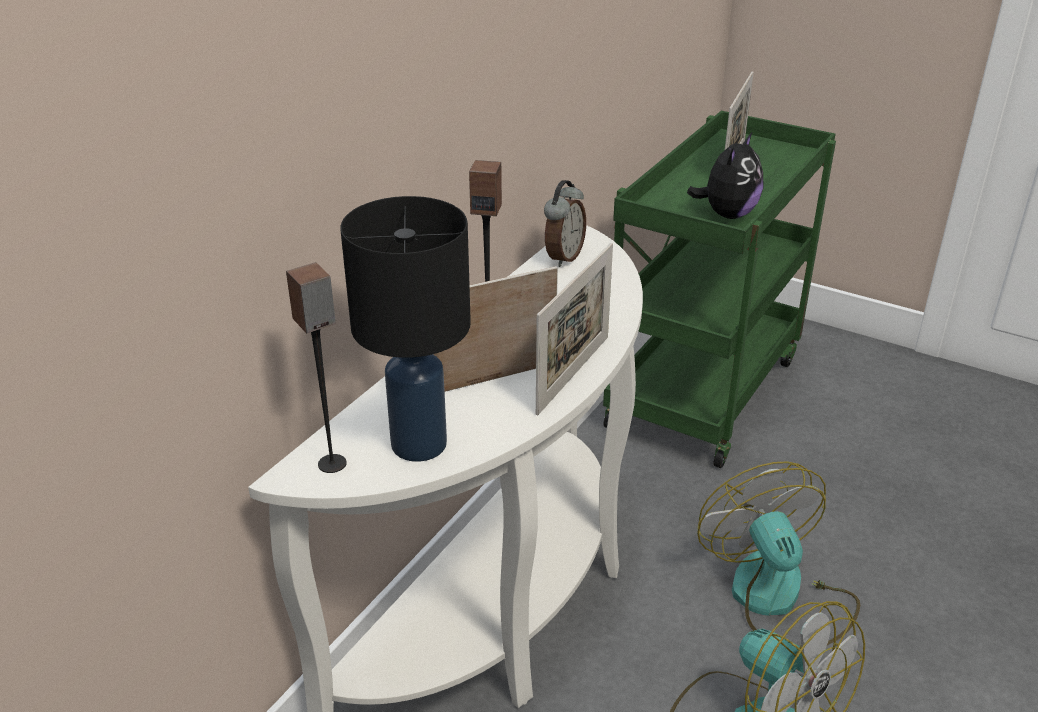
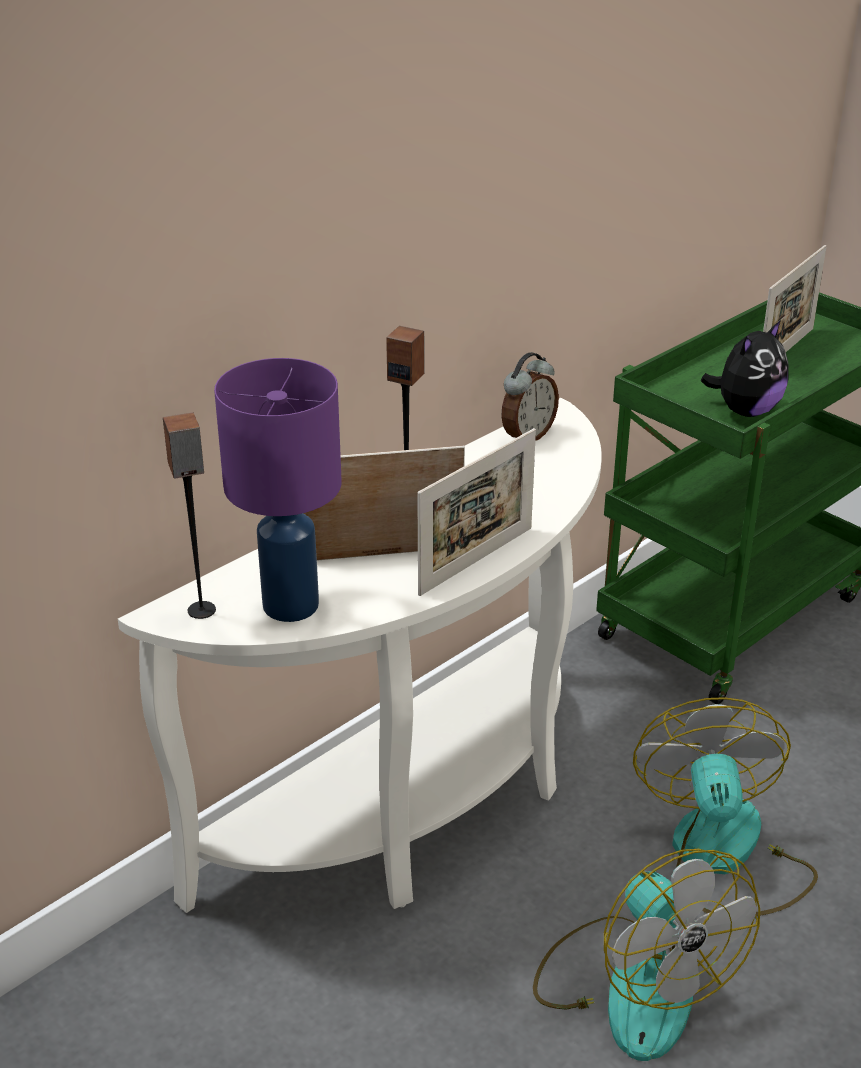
camera: 15 degrees right, 0 degrees up
black table lamp [340,196,471,462] -> purple table lamp [214,358,342,622]

